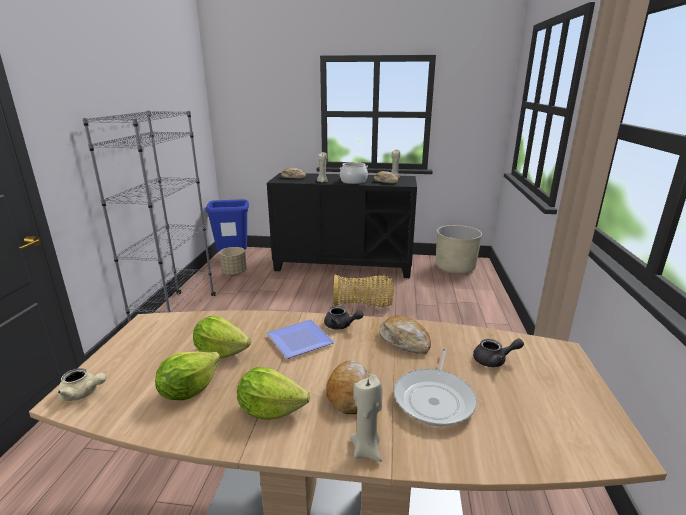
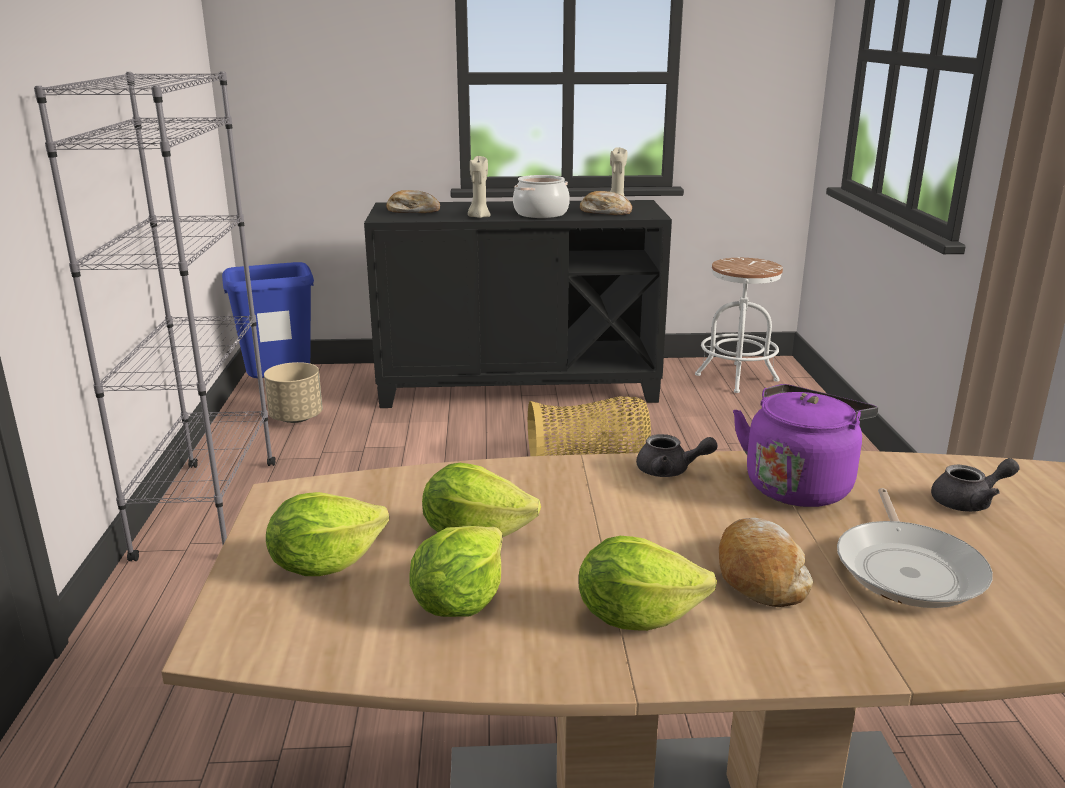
camera: 10 degrees left, 0 degrees up
beige teapot [57,368,107,401] -> none
plate [266,319,334,359] -> none
beige candle [350,374,382,462] -> none
bread [379,315,431,354] -> purple kettle [733,384,878,507]
beige planter [436,225,482,274] -> white stool [695,258,783,393]
none -> lettuce [266,492,389,576]

